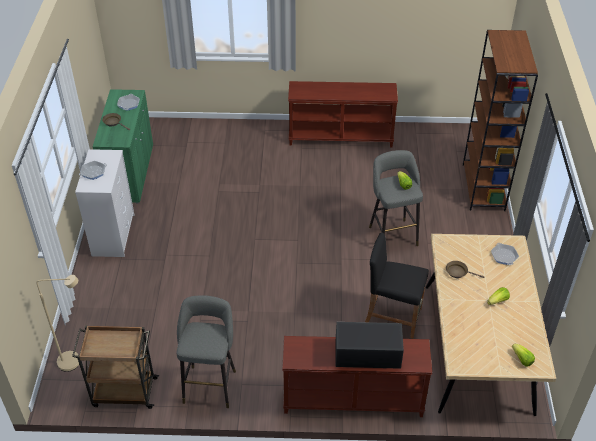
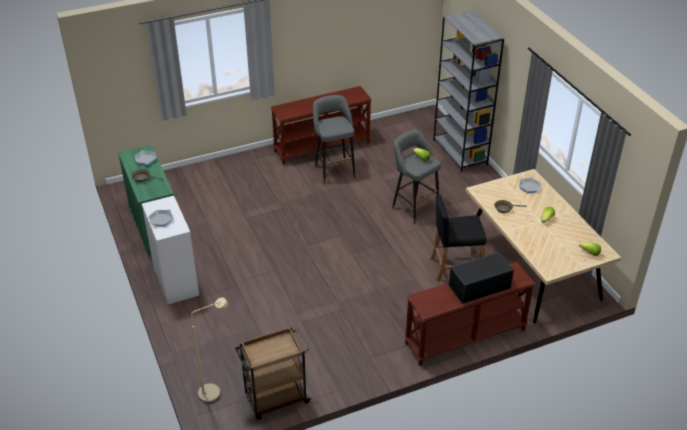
camera: 25 degrees left, 5 degrees down
grey stool [177,295,236,408] -> grey stool moved to [313,95,356,184]
brown bookcase [463,30,538,211] -> grey bookcase [433,11,504,173]

